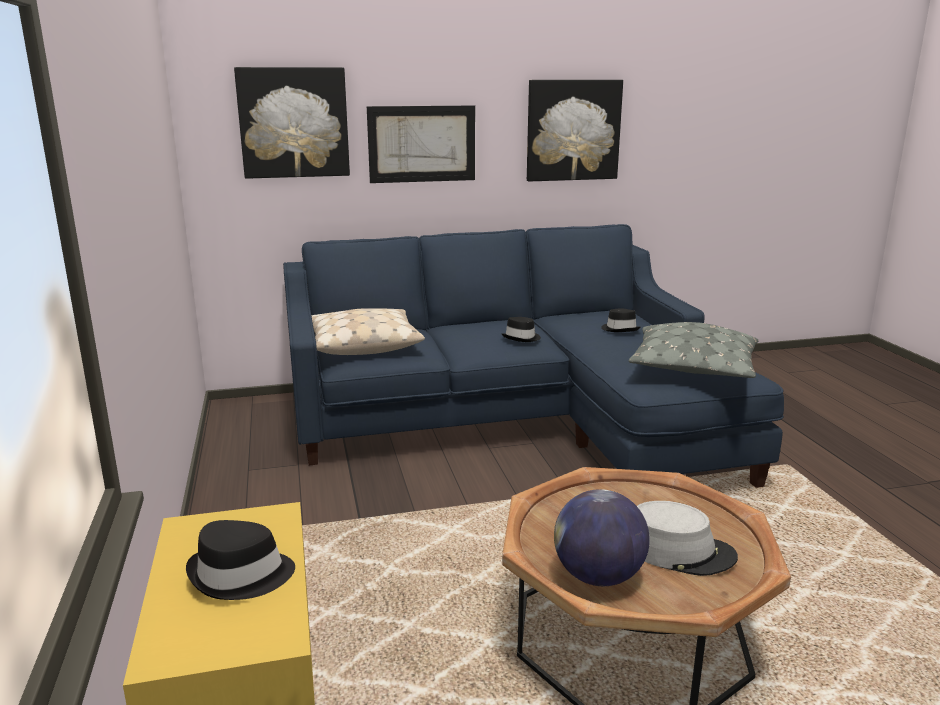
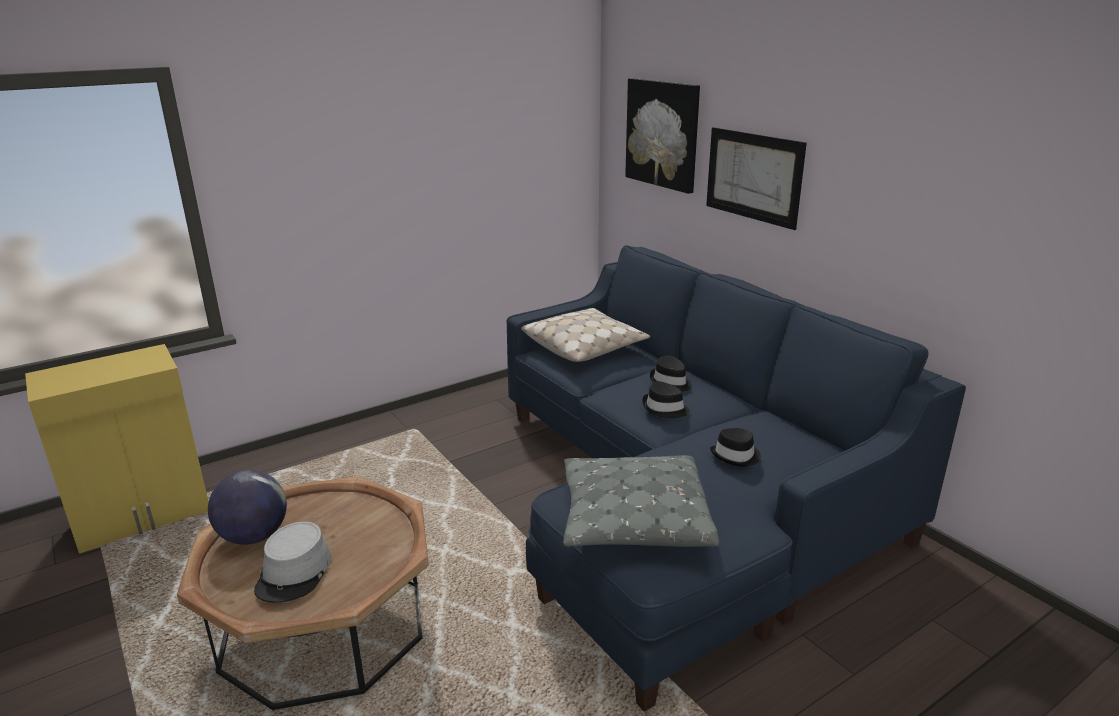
camera: 70 degrees right, 5 degrees up
black hat [186,520,295,600] -> black hat moved to [650,356,692,392]
picture [527,80,623,181] -> none

